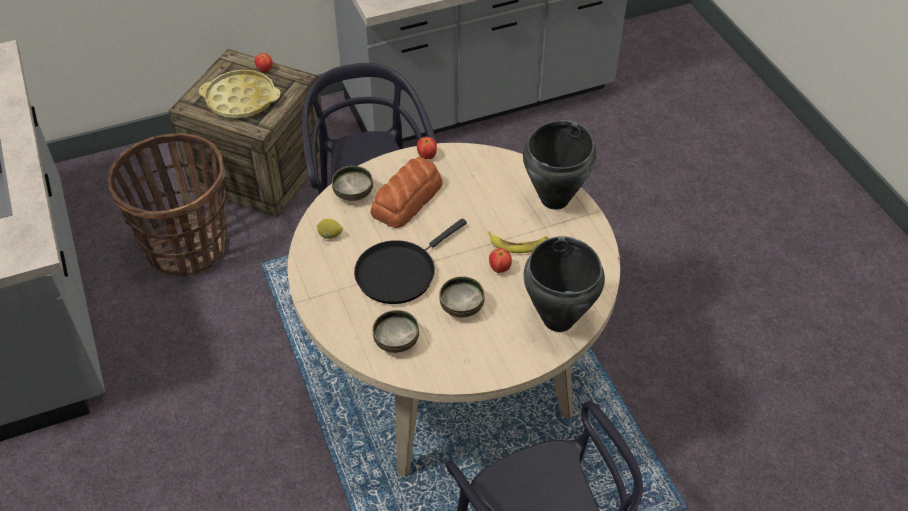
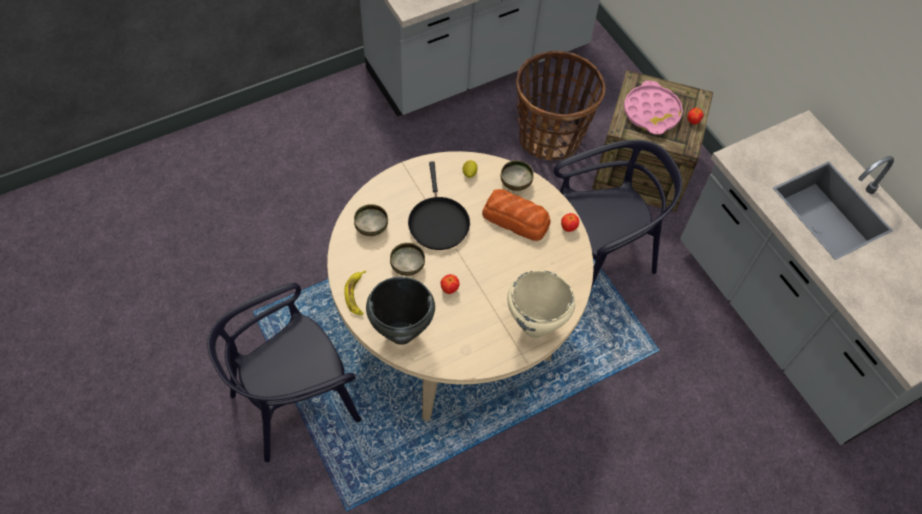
camera: 80 degrees right, 10 degrees up
yellow tray [199,70,281,118] -> pink tray [624,81,683,135]
black frying pan [354,218,467,304] -> black frying pan turned 135 degrees counterclockwise [408,161,470,250]
banana [488,231,548,253] -> banana moved to [344,271,366,315]
black cooking pot [523,120,596,210] -> beige cooking pot [507,270,575,338]

